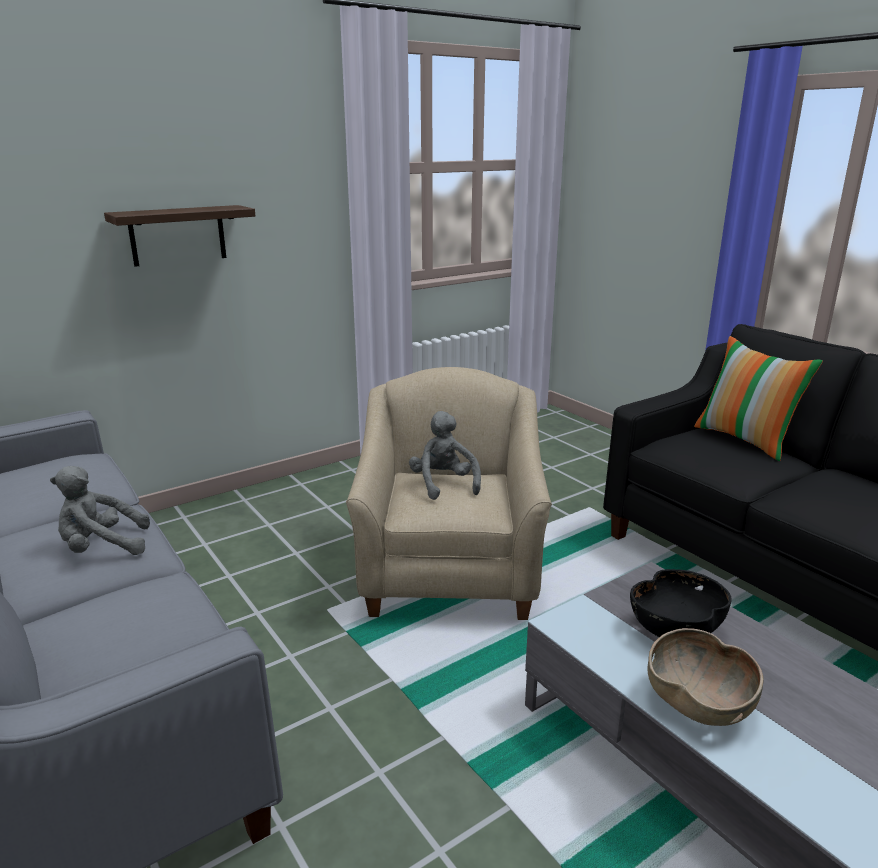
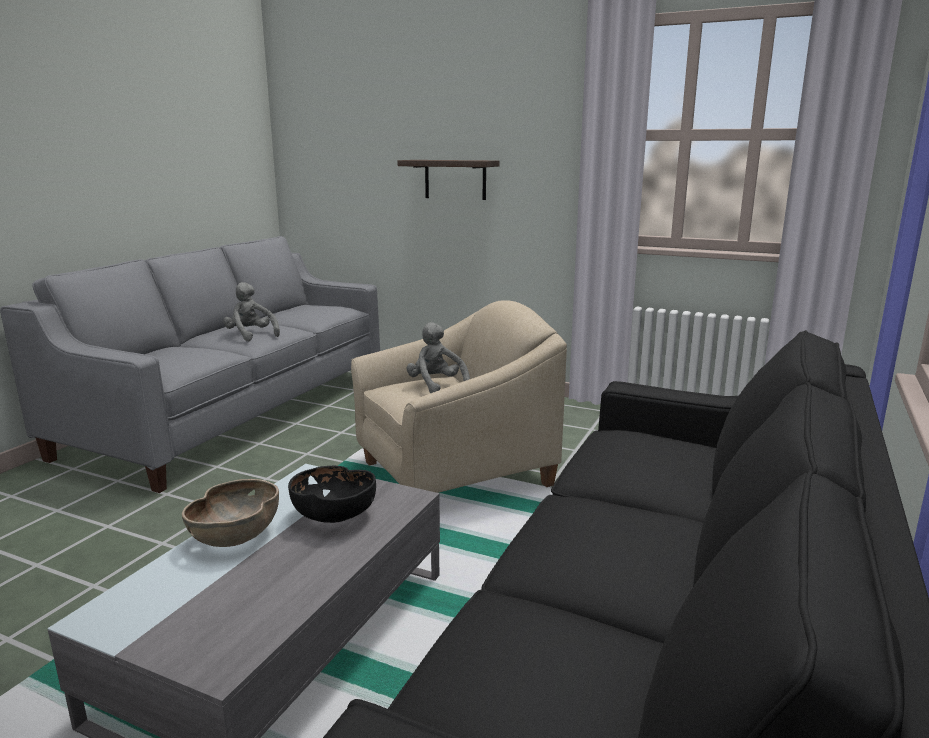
camera: 60 degrees right, 5 degrees down
grey plush toy [409,411,481,500] -> grey plush toy turned 75 degrees counterclockwise [406,322,470,393]
pillow [694,336,823,461] -> none

